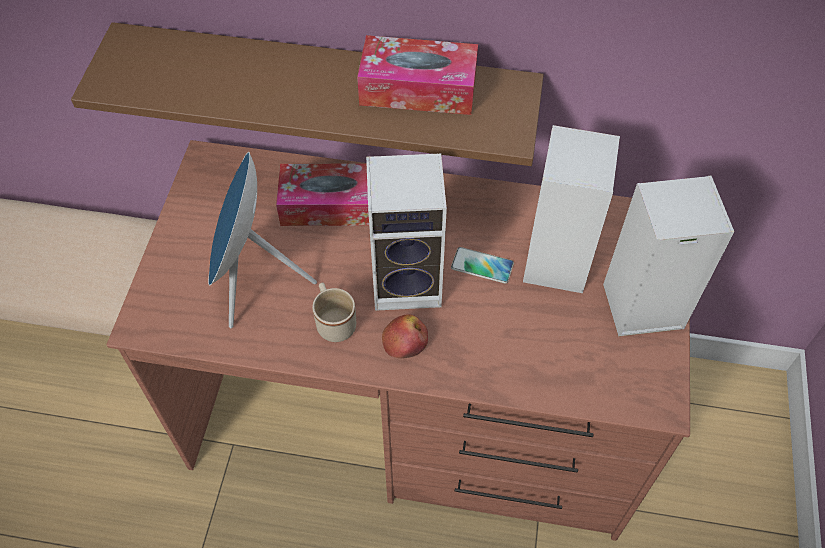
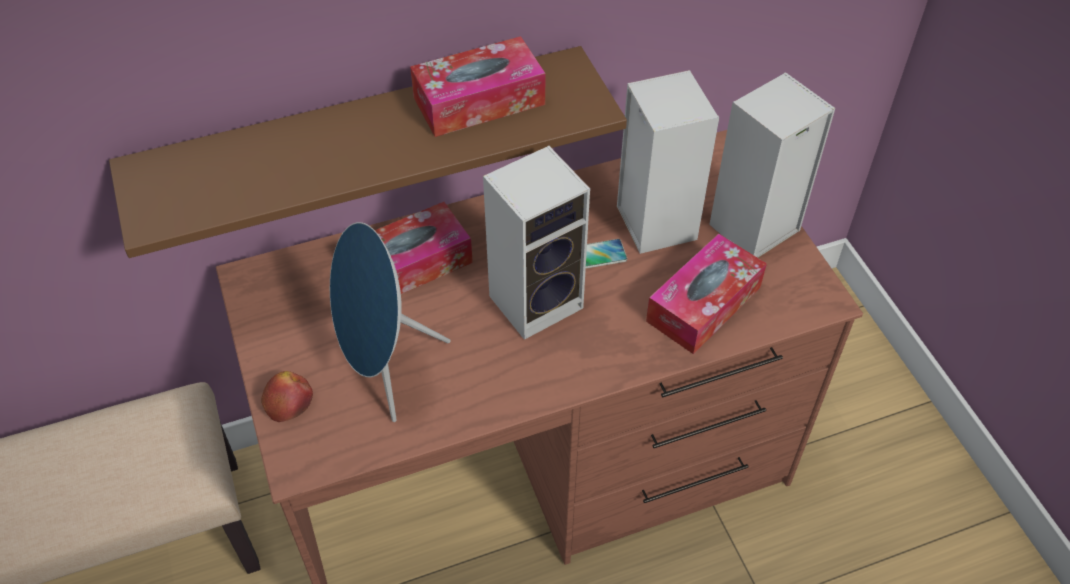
camera: 30 degrees left, 5 degrees down
beige mug [312,283,356,342] -> none
apple [382,314,428,358] -> apple moved to [261,371,313,422]
none -> tissue box [646,234,767,354]

